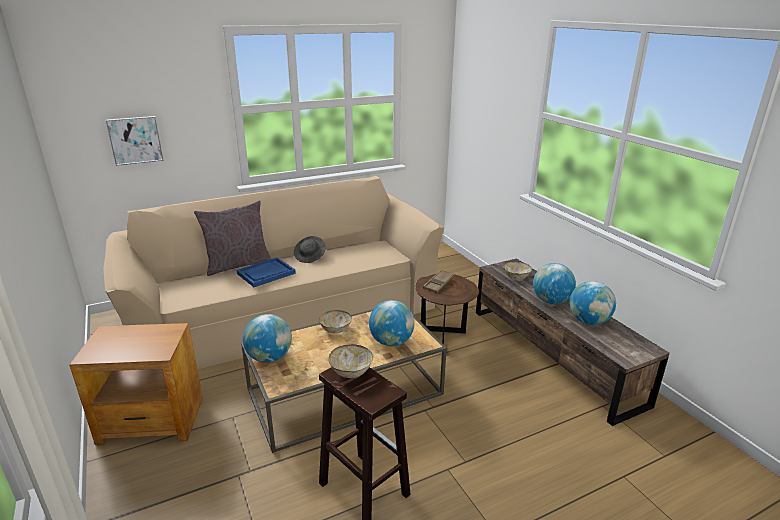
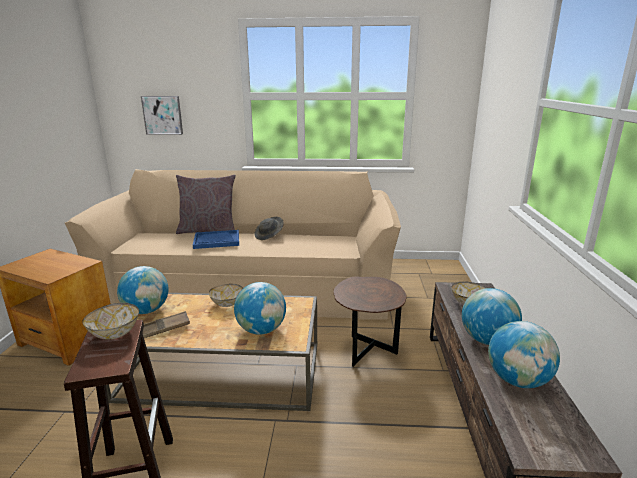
camera: 30 degrees right, 5 degrees down
brown tray [423,270,455,293] -> brown tray moved to [142,311,190,338]

